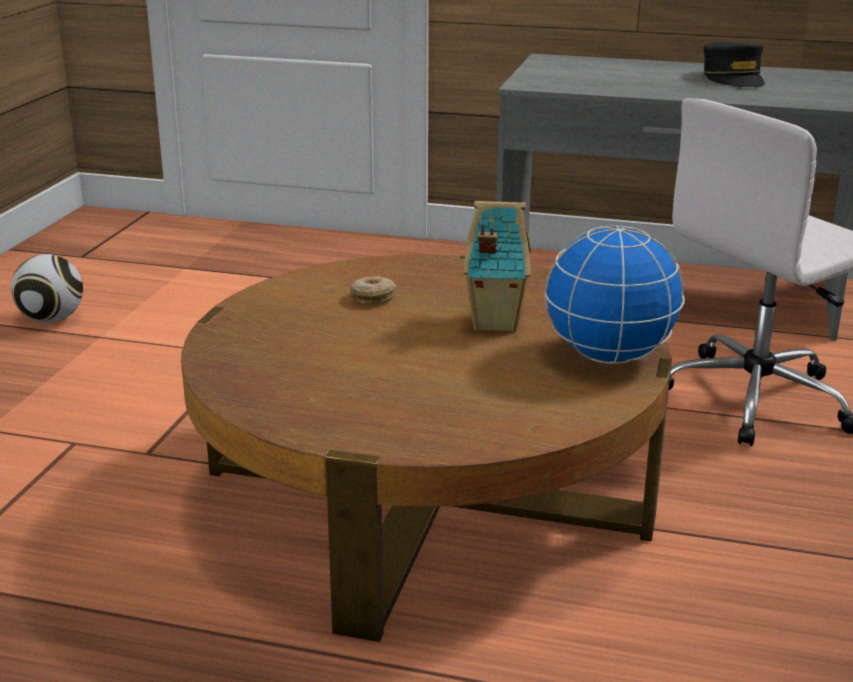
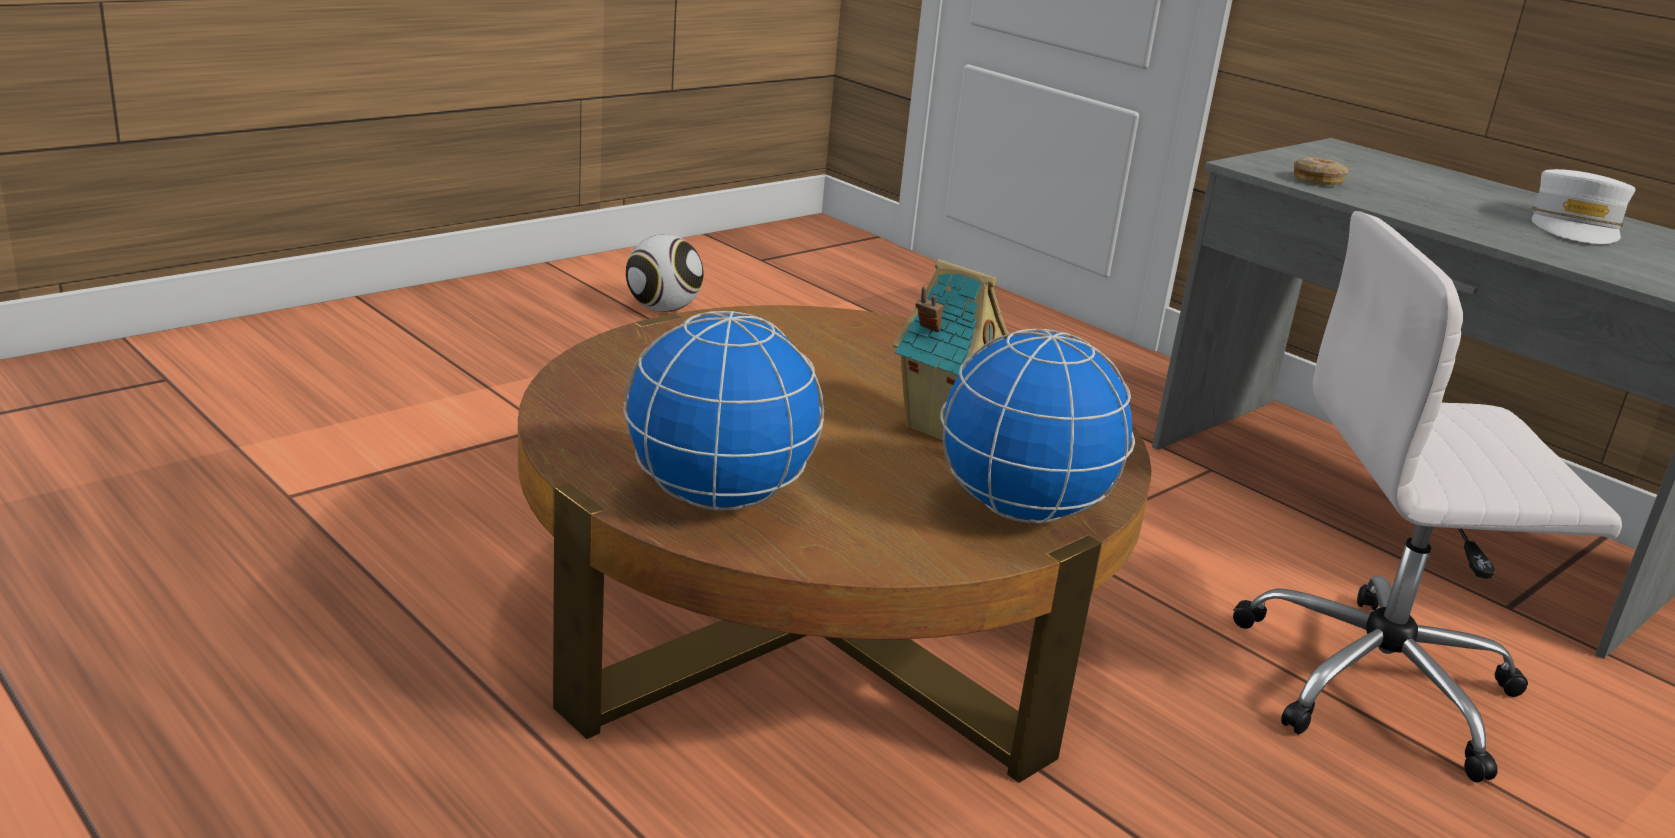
camera: 30 degrees right, 0 degrees up
donut [350,276,396,305] -> donut moved to [1294,157,1348,185]
black cap [703,42,765,87] -> white cap [1532,169,1636,244]
none -> globe [623,311,824,511]

